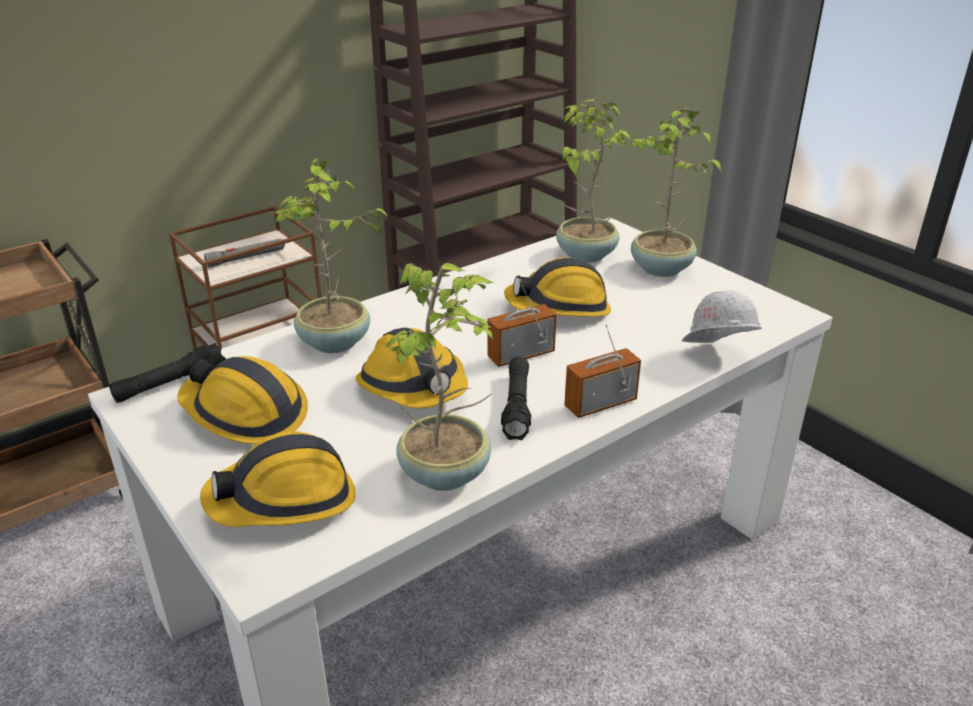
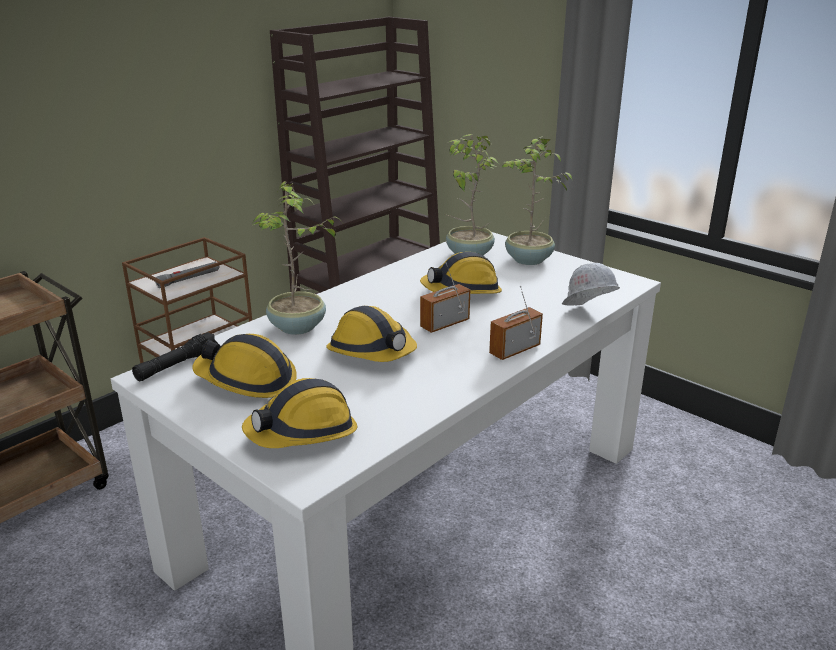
camera: 10 degrees left, 5 degrees down
potted plant [384,263,494,491] -> none
black flashlight [501,357,531,440] -> none

